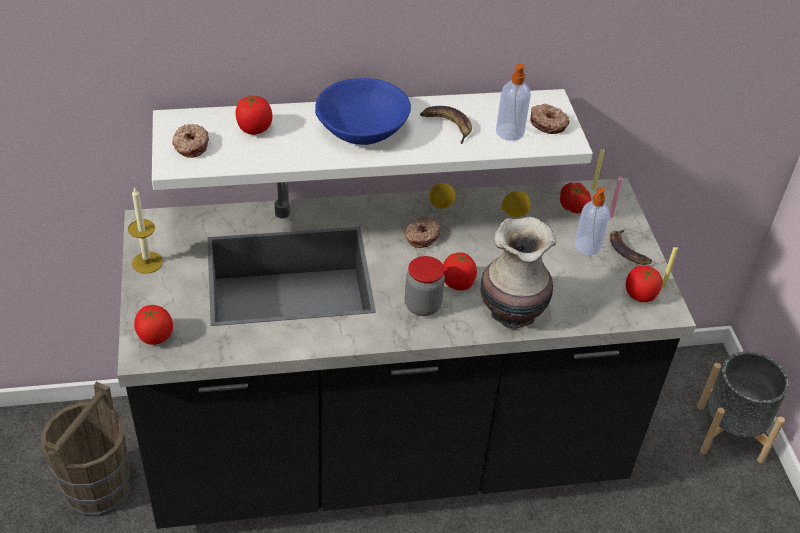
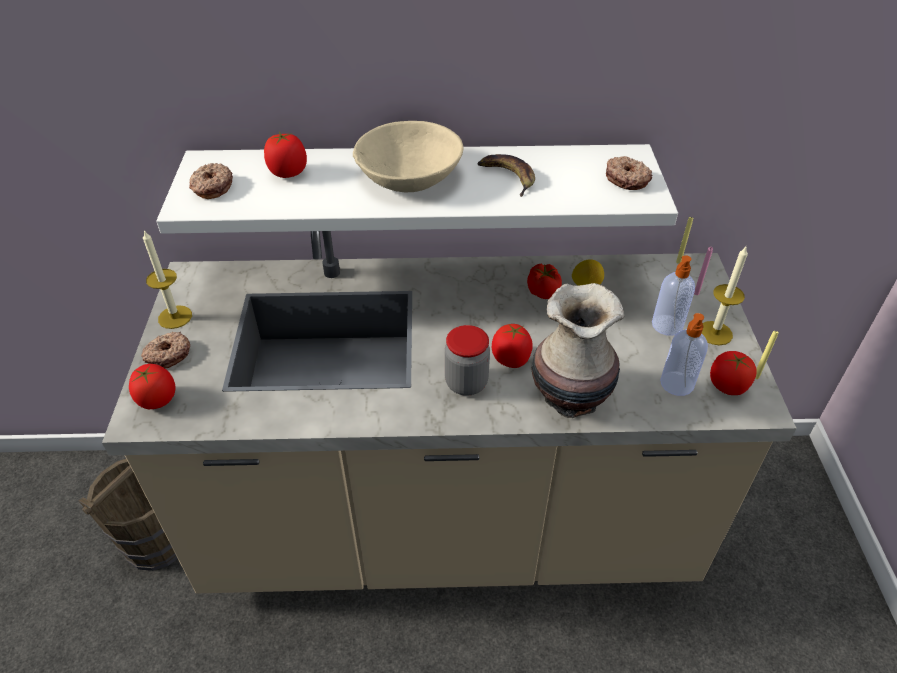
camera: 10 degrees right, 0 degrees up
black counter [117,178,696,529] -> beige counter [102,231,796,593]
blue bowl [315,78,411,145] -> beige bowl [353,121,463,192]
donut [404,217,441,248] -> donut moved to [141,332,190,368]
lemon [430,183,455,209] -> none
soap dispenser [496,64,531,141] -> soap dispenser moved to [660,313,708,396]
tomato [560,182,591,213] -> tomato moved to [527,264,562,299]
banana [610,229,652,265] -> candle [702,247,748,345]
grey planter [697,351,789,463] -> none

